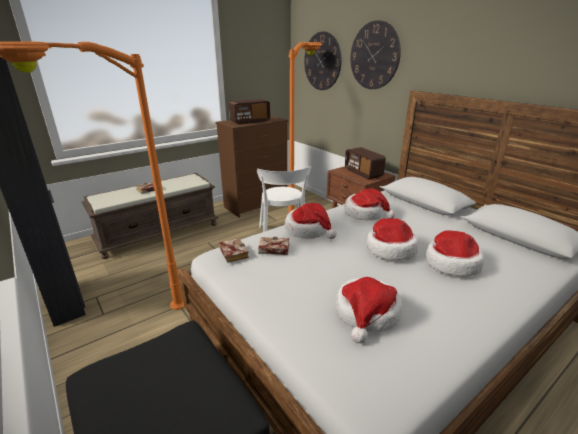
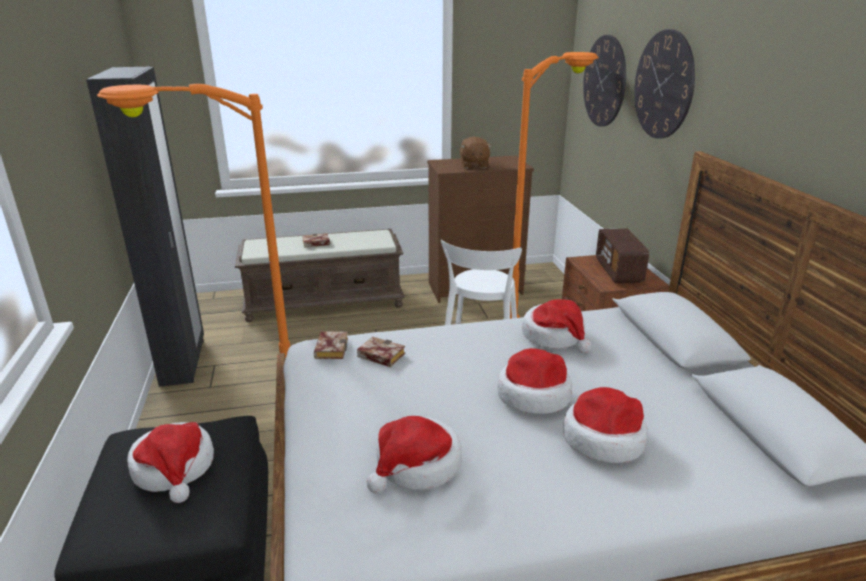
camera: 25 degrees right, 0 degrees up
radio [229,99,270,124] -> brown plush toy [460,137,492,169]
hat [285,203,337,239] -> hat moved to [127,422,214,503]

